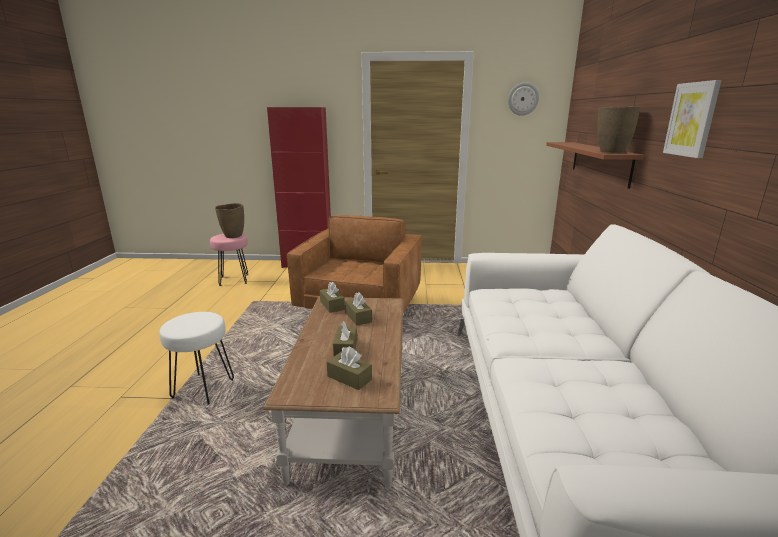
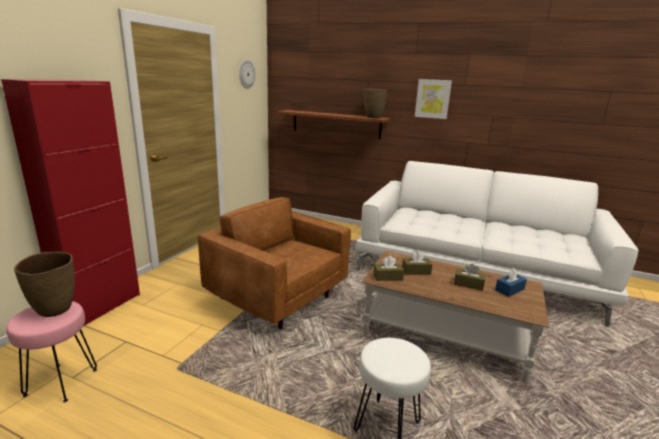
camera: 70 degrees left, 0 degrees up
brown tissue box [327,347,372,390] -> blue tissue box [495,268,527,297]

